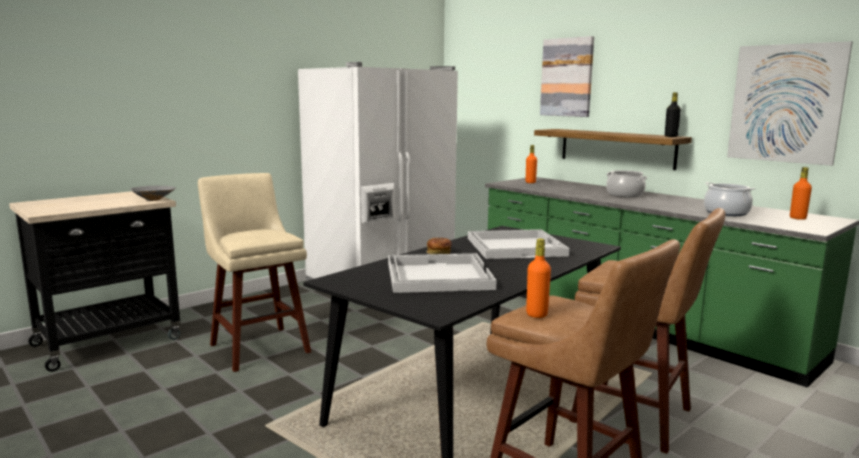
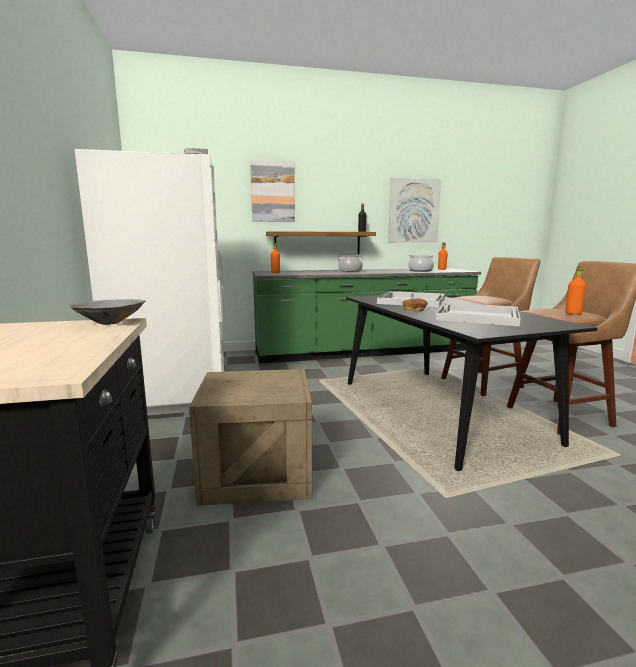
camera: 60 degrees left, 0 degrees up
beige stool [198,173,311,372] -> crate [189,369,312,506]

